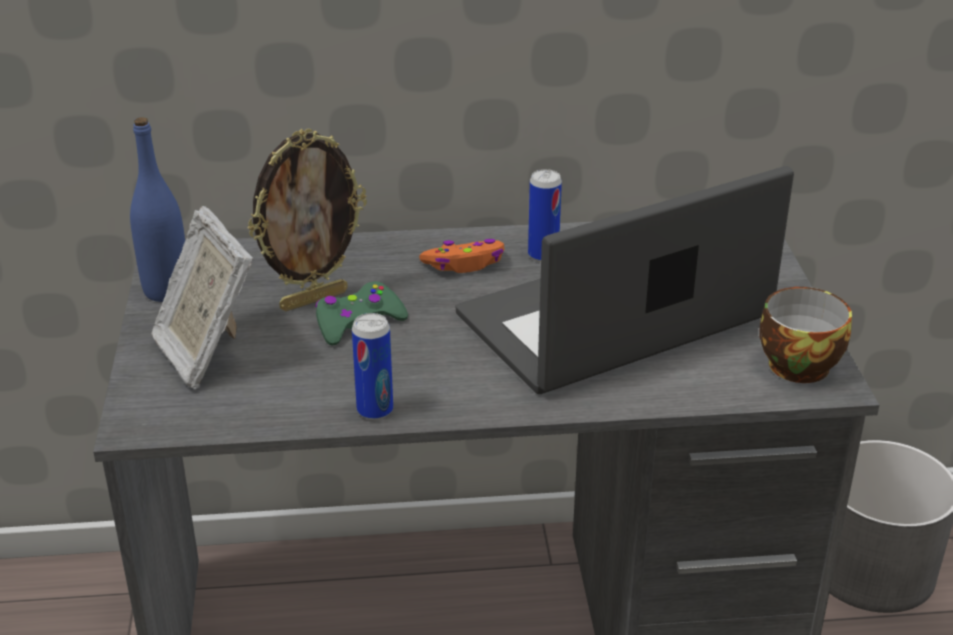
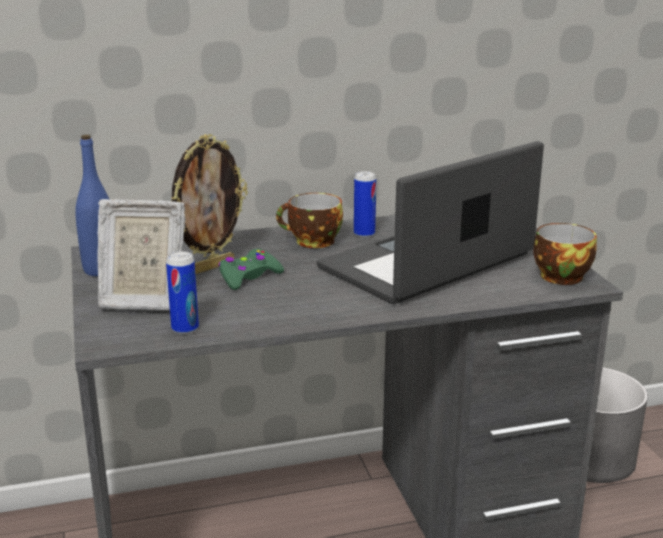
camera: 10 degrees left, 10 degrees down
picture frame [151,206,253,389] -> picture frame turned 45 degrees counterclockwise [97,199,186,311]
can [352,313,393,420] -> can moved to [166,251,199,334]
orange game controller [419,239,505,273] -> cup [276,193,343,248]

